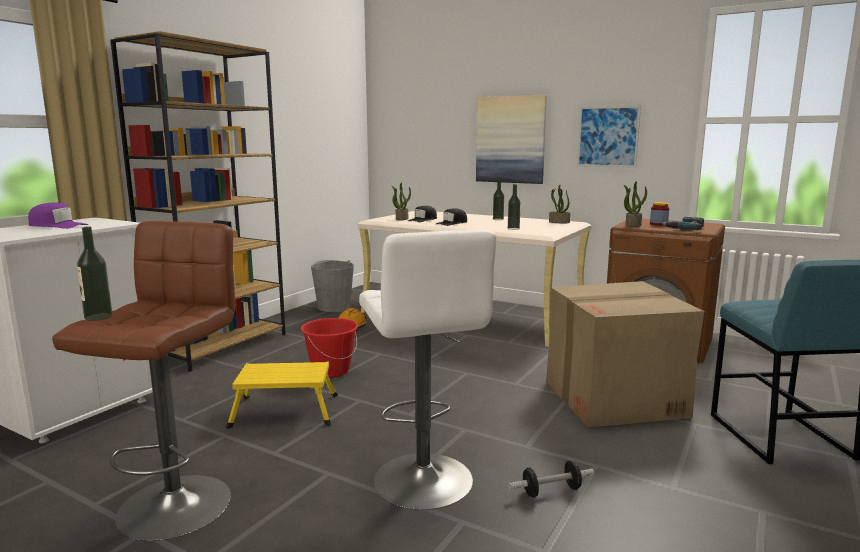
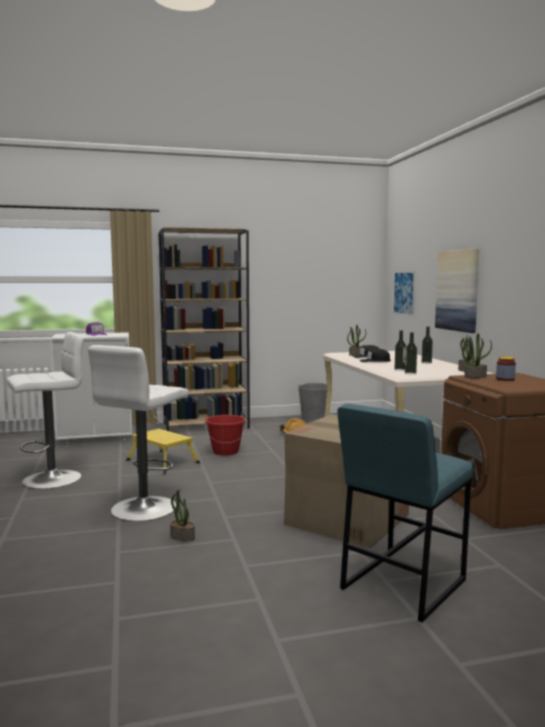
camera: 45 degrees right, 5 degrees down
brown stool [52,221,235,541] -> white stool [6,332,84,489]
bottle [77,226,112,321] -> bottle moved to [405,332,417,375]
dumbbell [508,461,594,498] -> potted plant [170,489,195,541]
picture [577,105,641,168] -> picture moved to [393,271,415,316]
power drill [662,217,704,230] -> none

